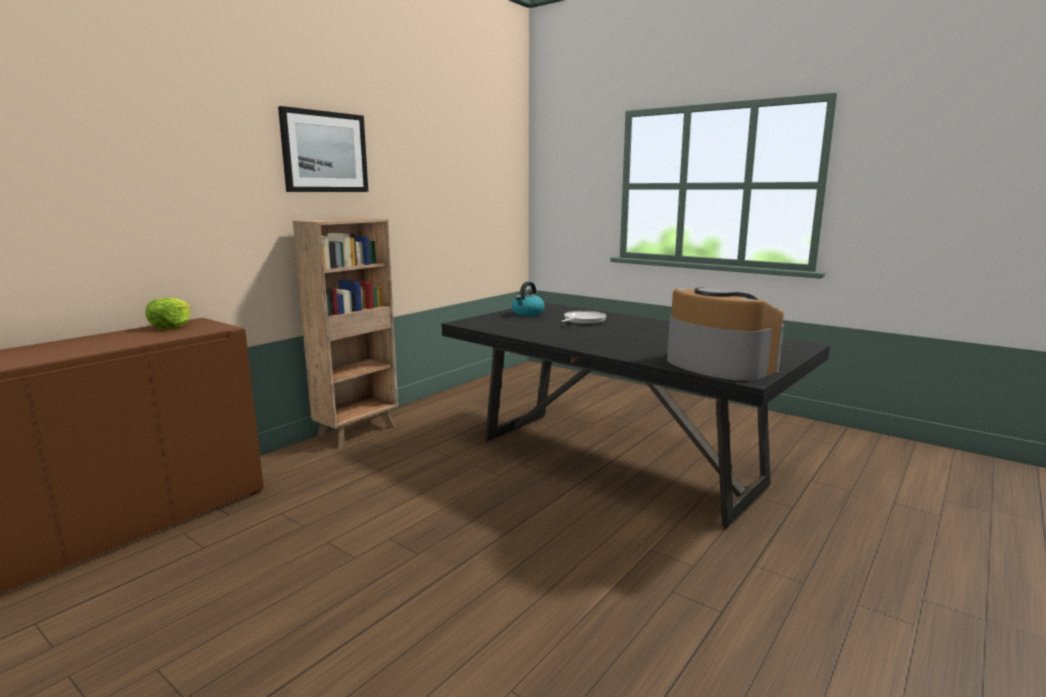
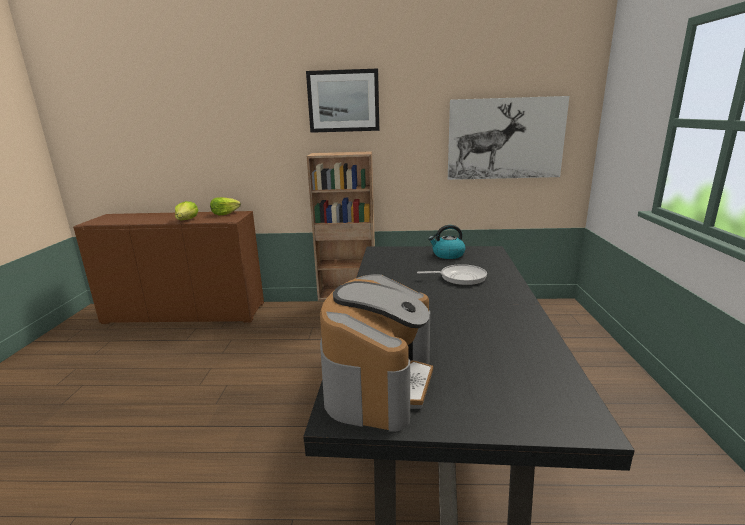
camera: 55 degrees right, 5 degrees up
none -> lettuce [175,201,199,220]
none -> picture [448,96,569,180]

